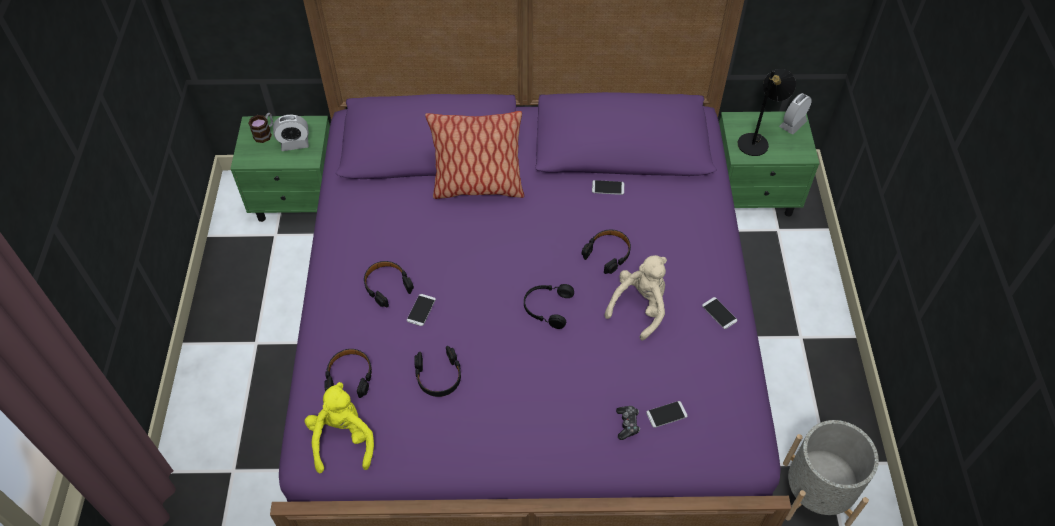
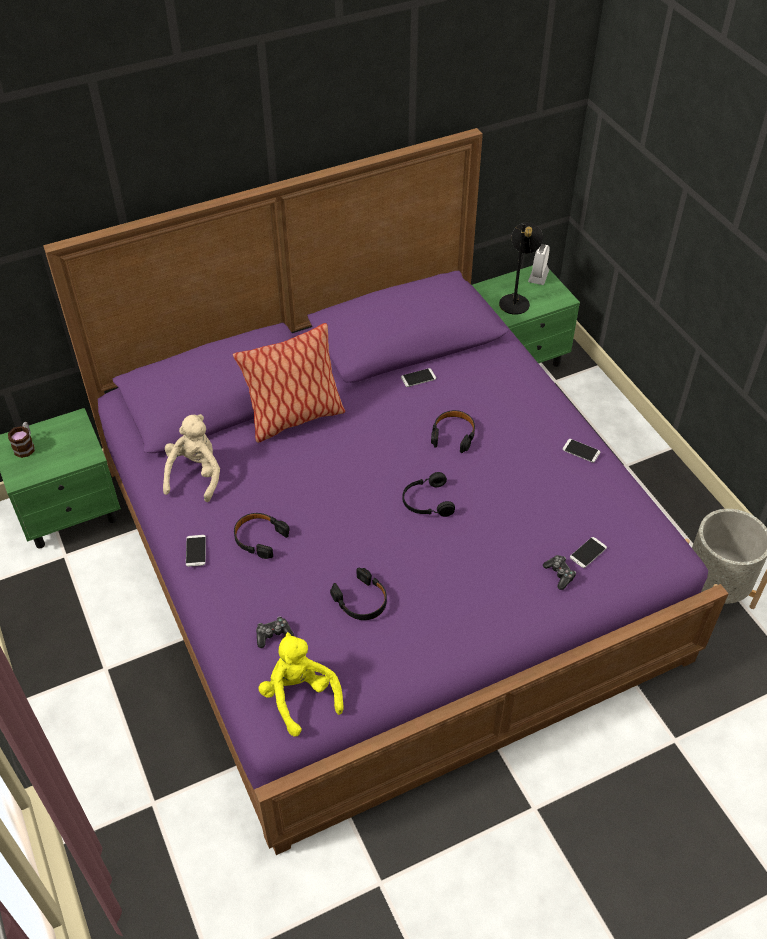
camera: 25 degrees left, 5 degrees down
alarm clock [273,115,309,151] -> none
black headphones [324,349,372,398] -> game controller [256,617,294,648]
phone [407,294,436,326] -> phone moved to [186,535,206,567]
beige plush toy [605,255,667,340] -> beige plush toy moved to [163,414,220,502]

